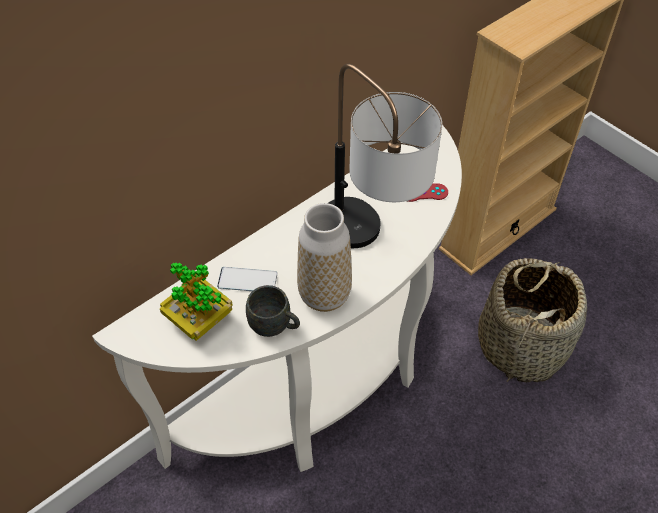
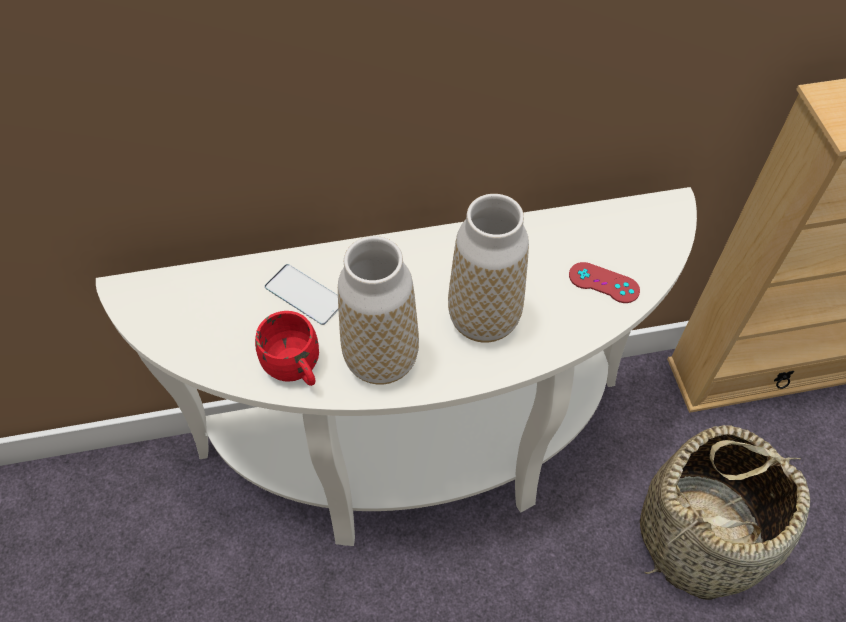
camera: 30 degrees right, 5 degrees up
potted plant [160,262,232,341] -> none
grey mug [246,285,300,337] -> red mug [255,311,319,386]
table lamp [328,64,442,248] -> vase [448,194,529,343]

